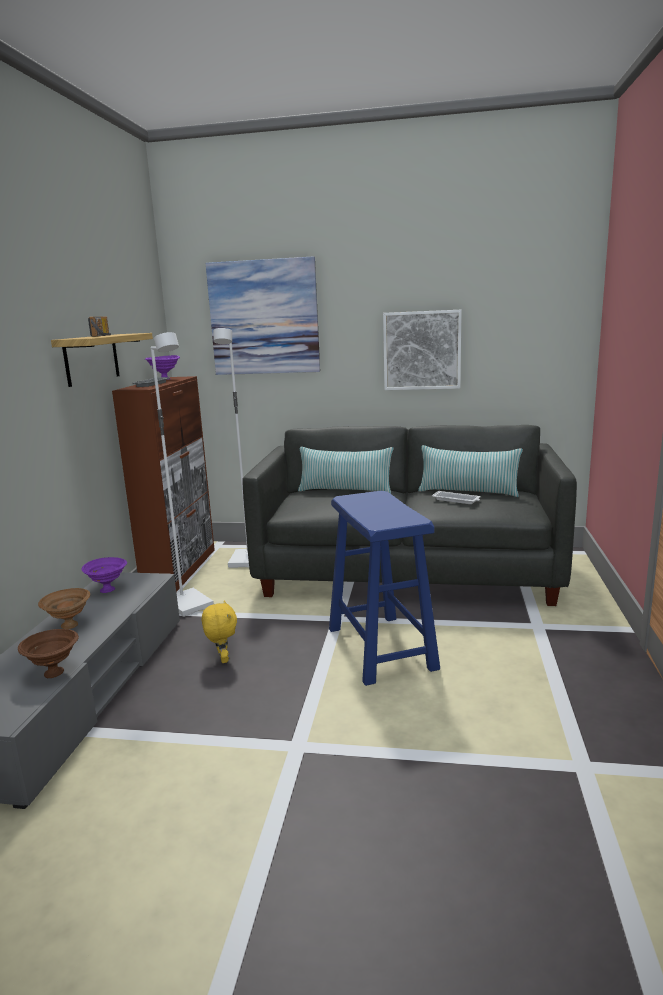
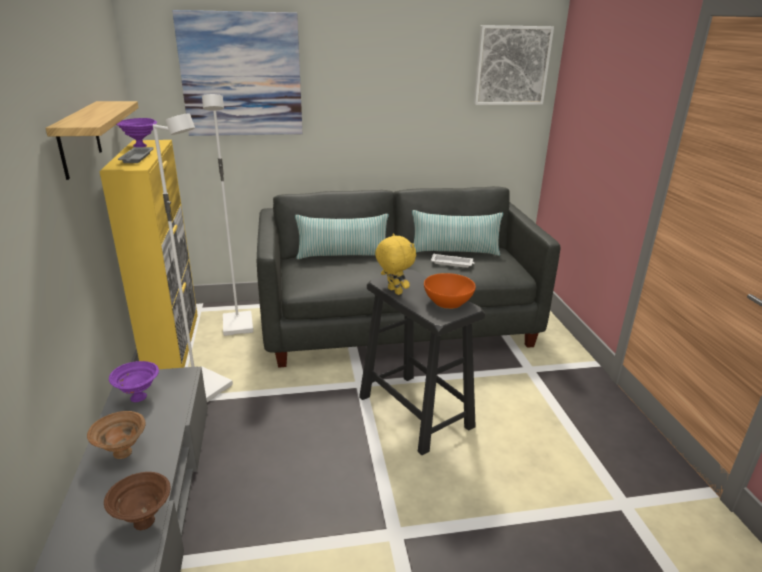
camera: 20 degrees left, 10 degrees up
radio [88,317,111,337] -> none
brown cabinet [112,376,215,592] -> yellow cabinet [99,140,198,369]
yellow plush toy [202,600,237,663] -> yellow plush toy moved to [375,234,416,295]
blue stool [329,491,440,686] -> black stool [359,269,485,455]
picture [383,310,462,390] -> picture moved to [474,25,554,105]
none -> orange bowl [424,273,476,309]

